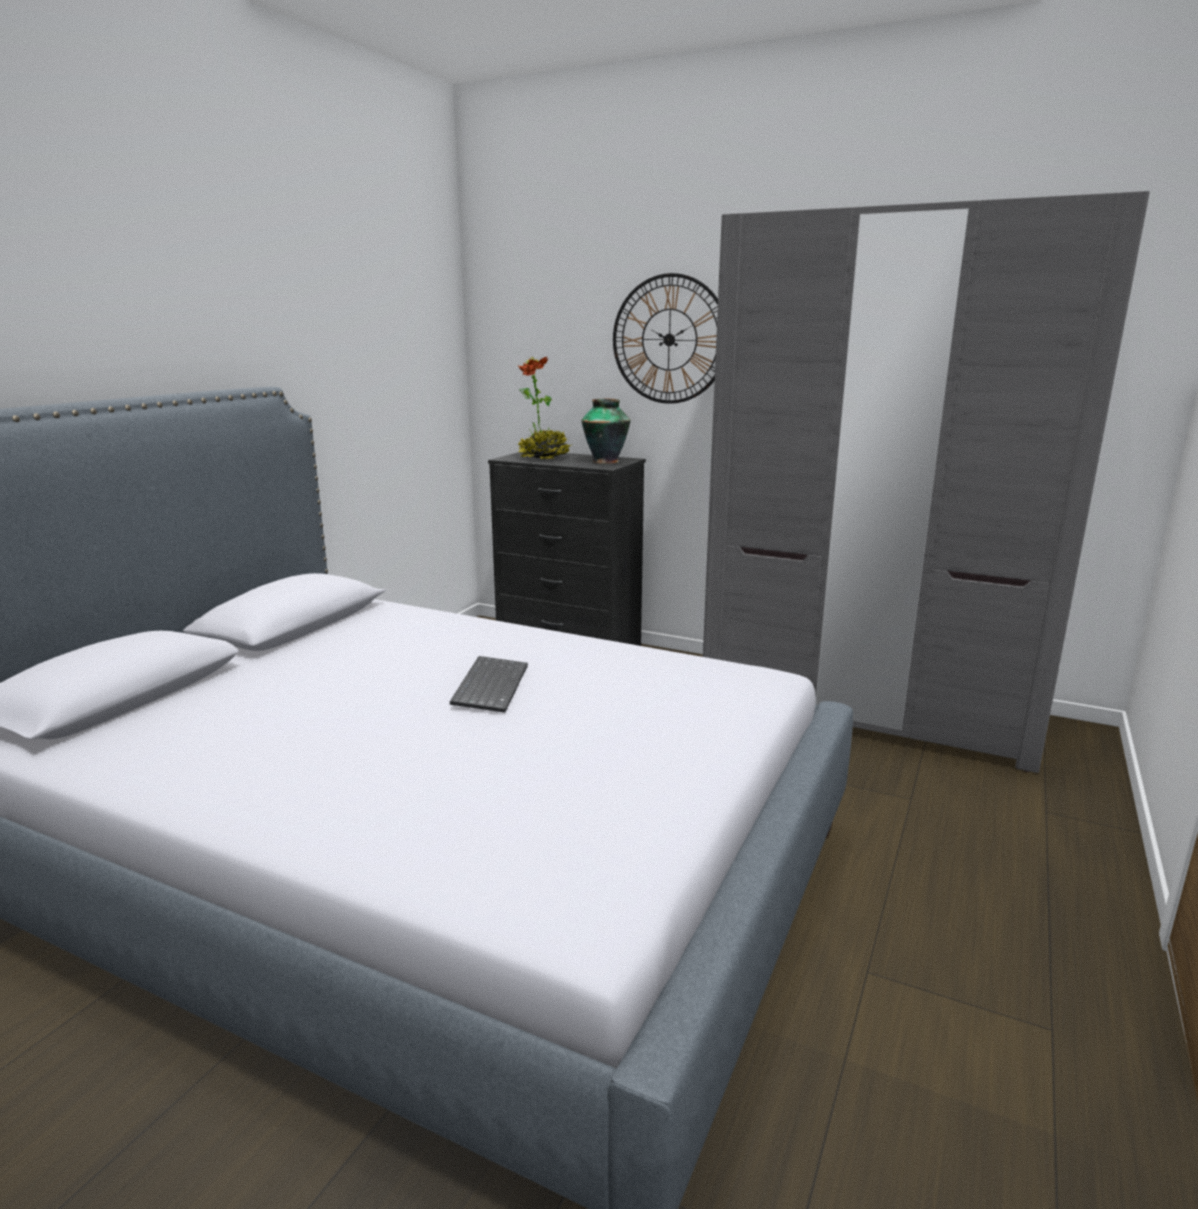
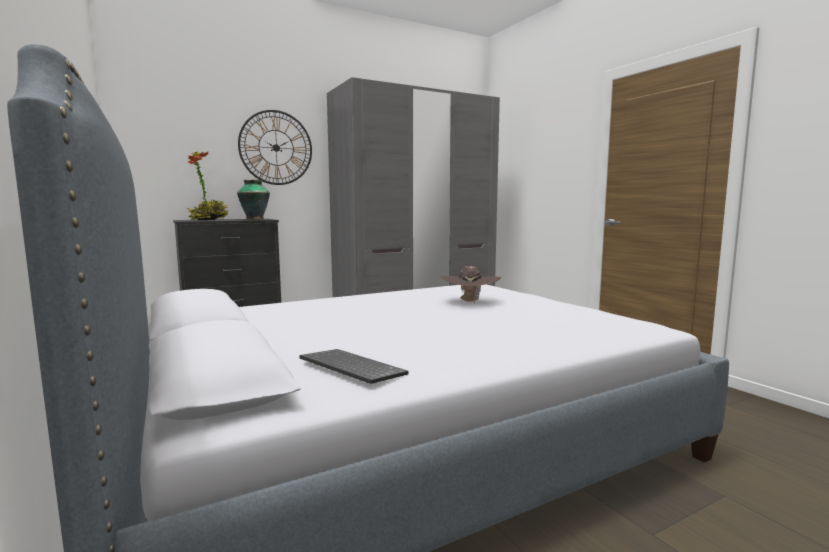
camera: 55 degrees left, 10 degrees down
keyboard [450,656,528,713] -> keyboard moved to [299,349,409,384]
none -> brown hat [439,266,501,304]

